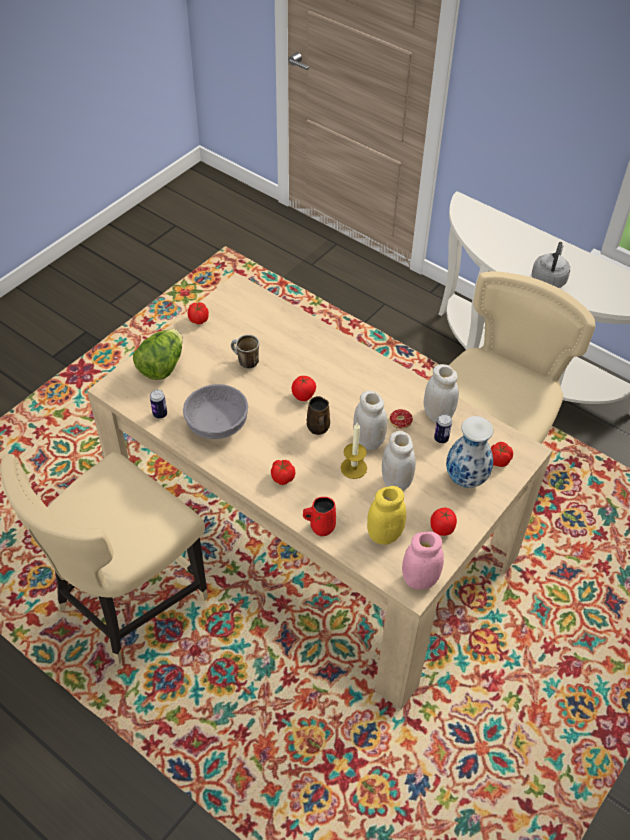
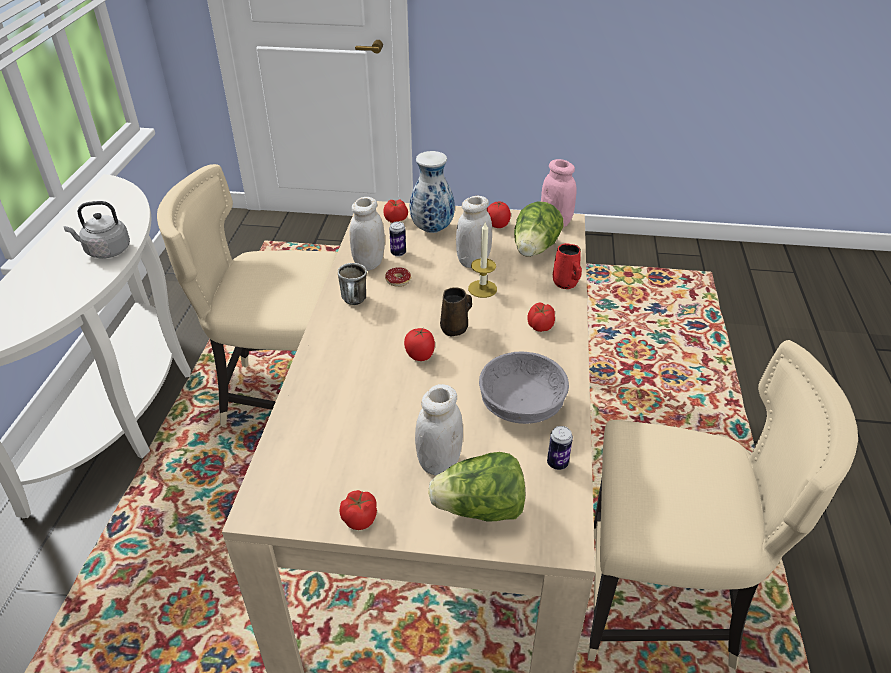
camera: 120 degrees left, 10 degrees down
mug [231,335,259,369] -> mug moved to [338,263,367,305]
white jar [353,391,387,450] -> white jar moved to [415,384,463,475]
yellow jar [367,486,406,545] -> lettuce [514,201,563,257]

